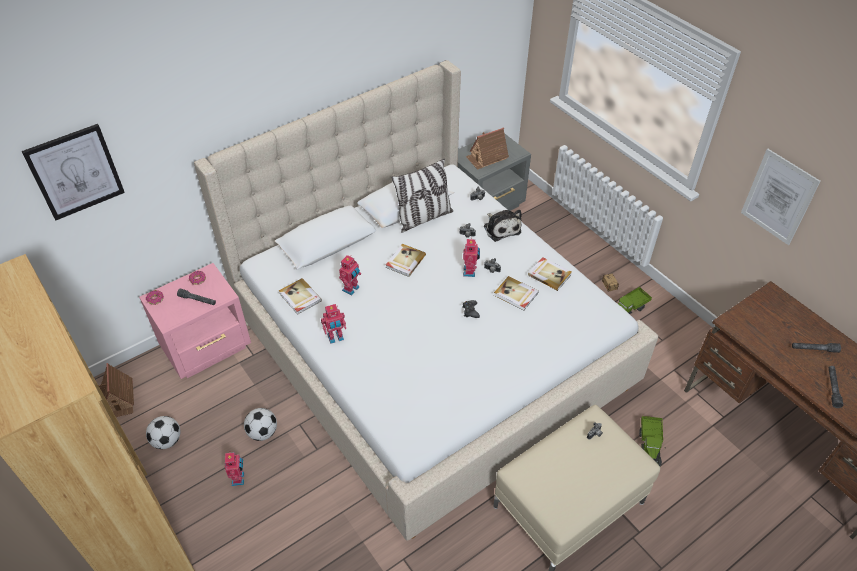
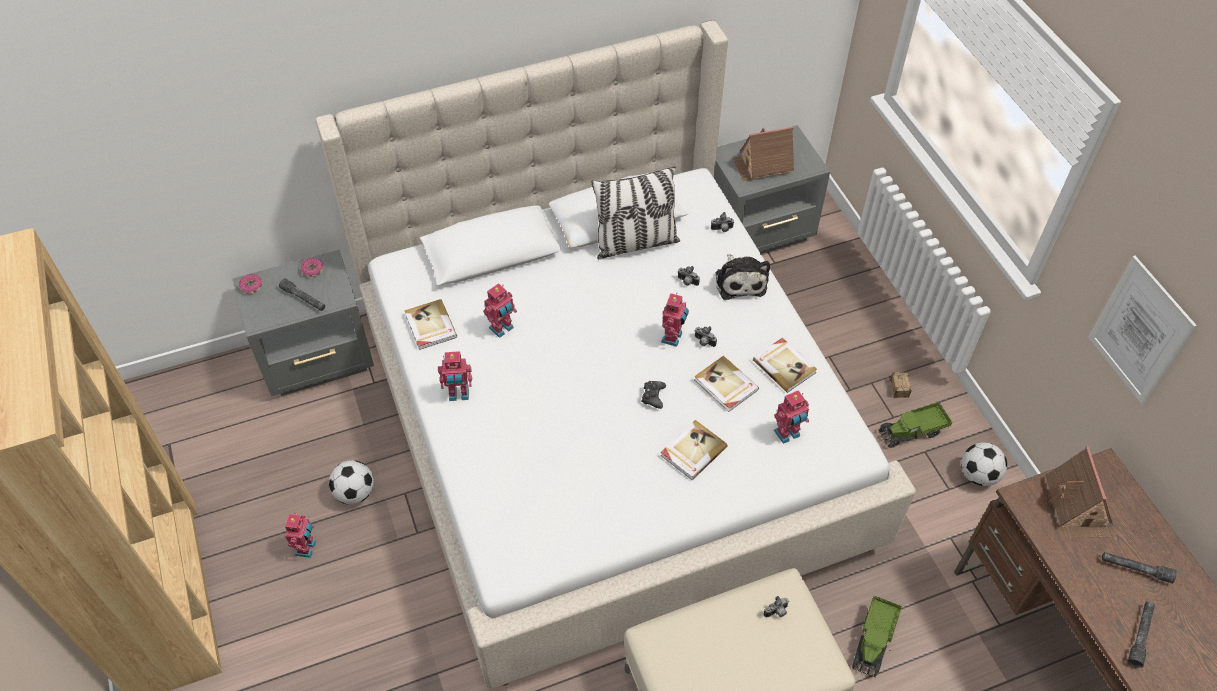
camera: 15 degrees right, 5 degrees up
picture [22,124,125,220] -> none
toy house [98,363,134,417] -> toy house moved to [1045,446,1113,539]
pink nightstand [139,263,251,379] -> grey nightstand [233,250,374,396]
football [146,416,180,449] -> football moved to [961,442,1007,486]
book [386,244,426,277] -> book moved to [661,420,728,480]
none -> toy robot [774,390,809,444]

